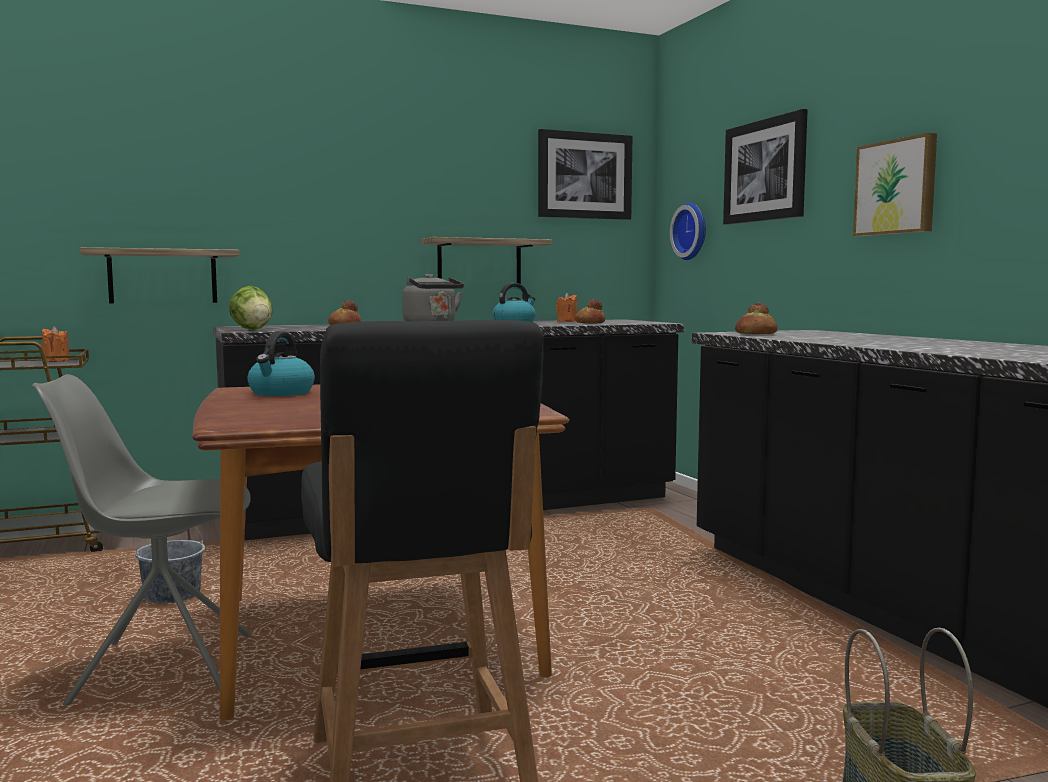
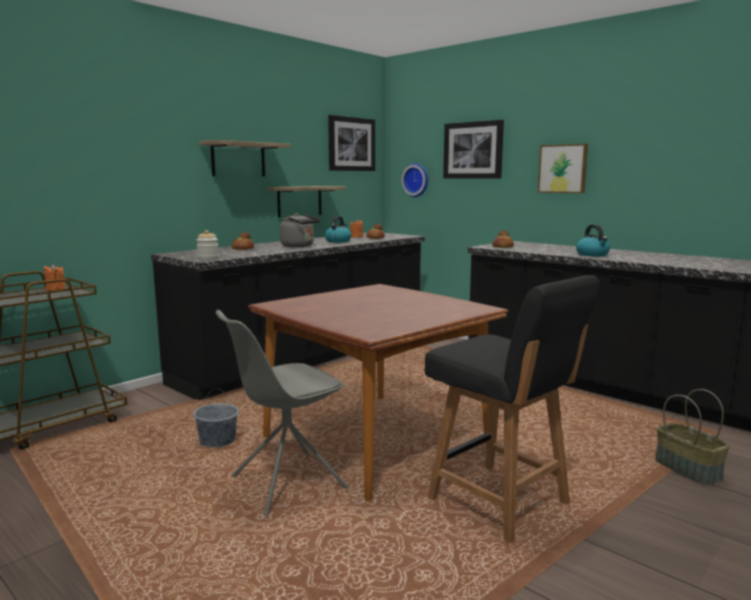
camera: 25 degrees left, 5 degrees up
shelf [80,247,239,303] -> shelf moved to [199,140,291,176]
lettuce [229,286,273,330] -> jar [197,230,219,260]
kettle [247,331,315,396] -> kettle moved to [576,224,610,257]

